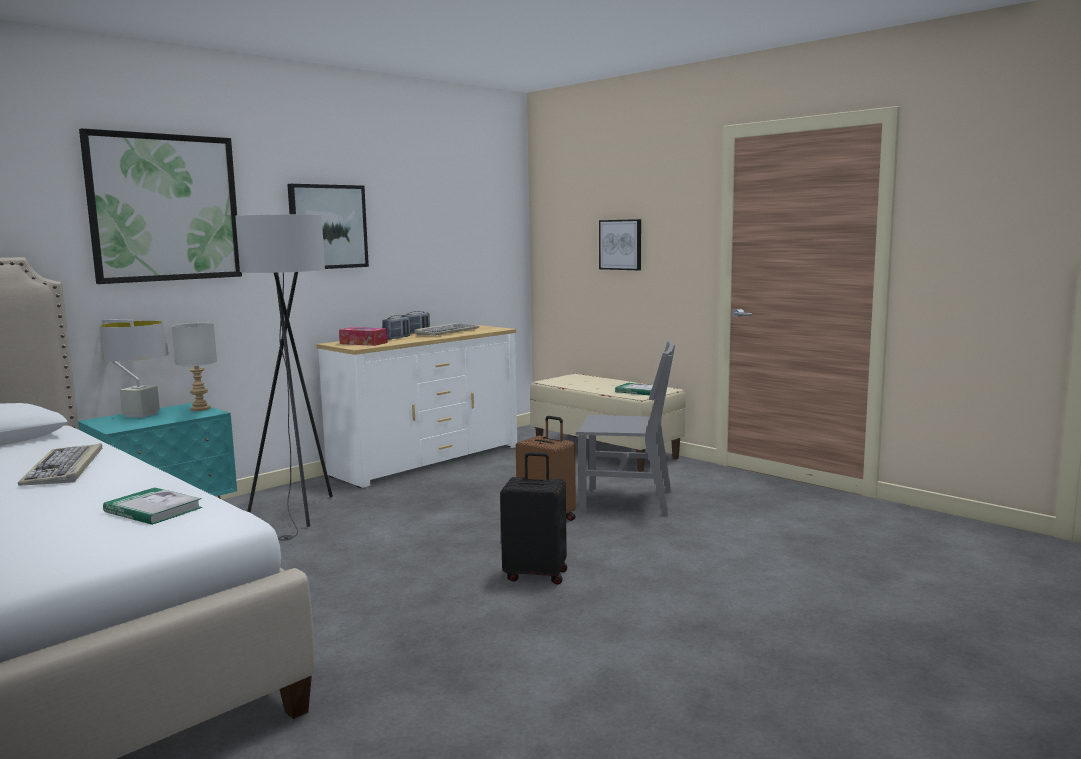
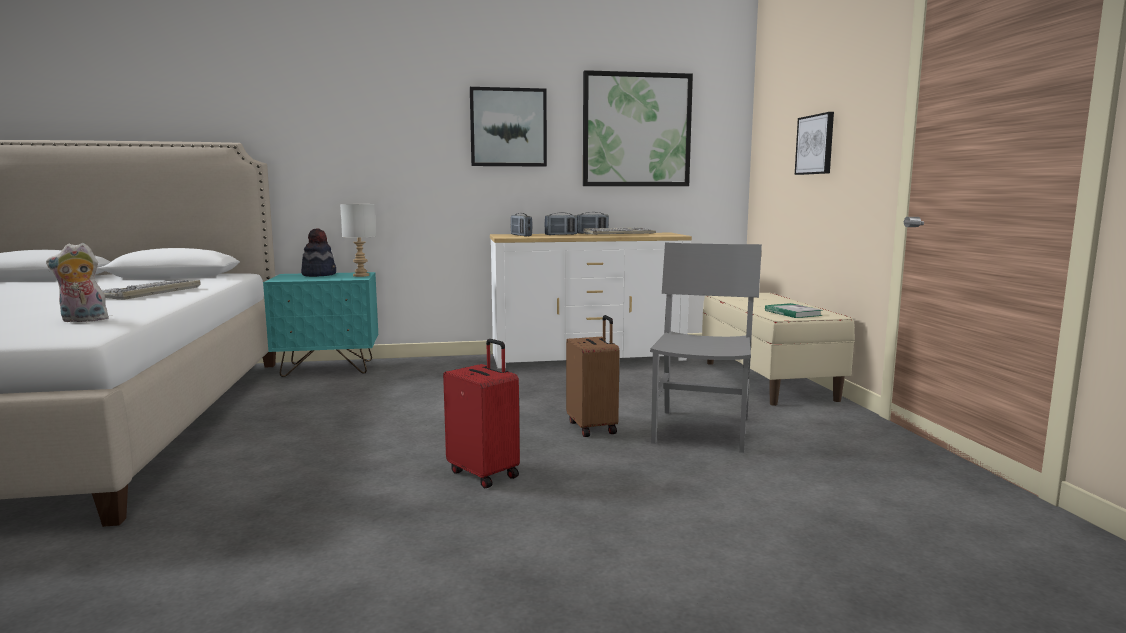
camera: 35 degrees right, 0 degrees up
picture [79,128,242,284] -> picture moved to [583,70,693,186]
grey table lamp [100,319,169,418] -> hat [301,229,336,277]
book [103,488,203,525] -> plush toy [46,243,111,323]
grey floor lamp [235,214,333,541] -> none
tissue box [339,327,388,346] -> radio [511,213,532,236]
black suitcase [500,452,567,585] -> red suitcase [443,339,520,488]
grey chair [576,341,675,516] -> grey chair turned 120 degrees counterclockwise [650,243,762,453]

